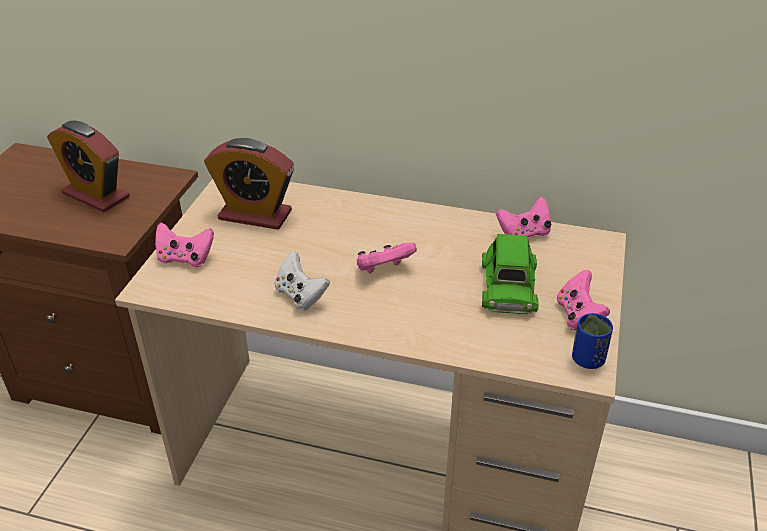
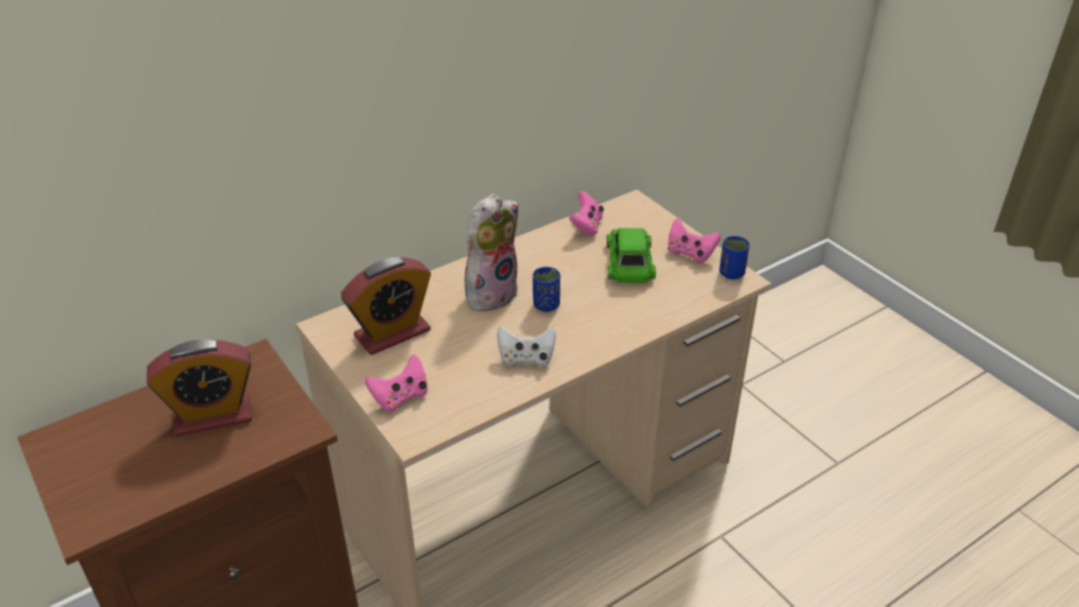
camera: 50 degrees left, 0 degrees up
pink game controller [357,243,417,274] -> blue cup [533,267,560,312]
green toy car [482,234,539,314] -> green toy car turned 135 degrees counterclockwise [607,228,656,283]
none -> plush toy [465,194,518,313]

